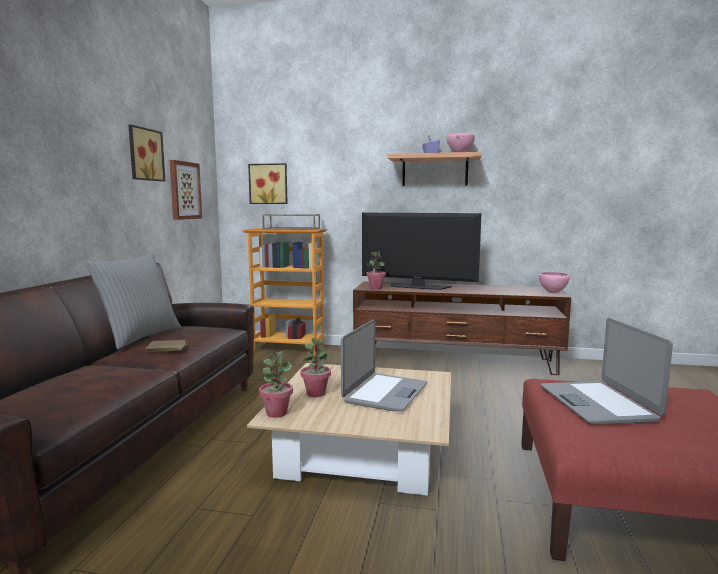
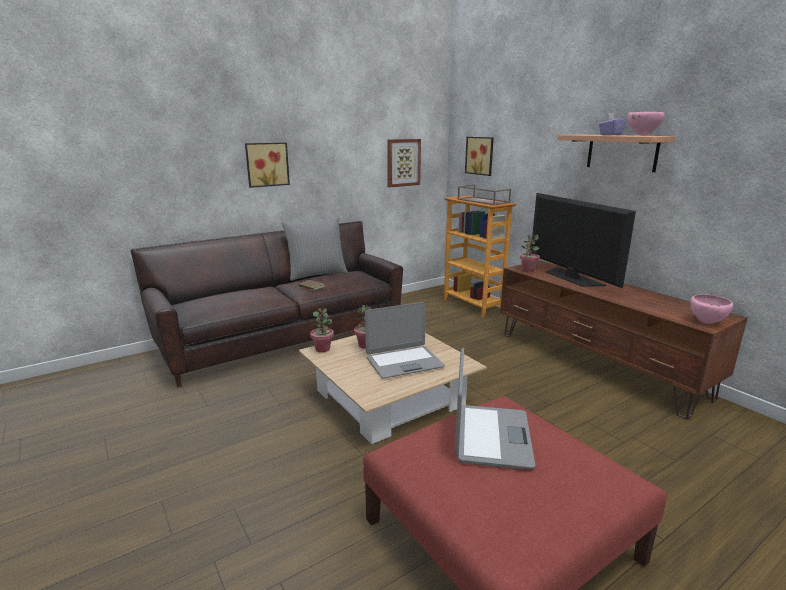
camera: 45 degrees right, 10 degrees up
picture [128,125,165,182] -> picture moved to [245,142,290,188]
laptop [541,318,673,425] -> laptop turned 150 degrees clockwise [455,348,535,469]

